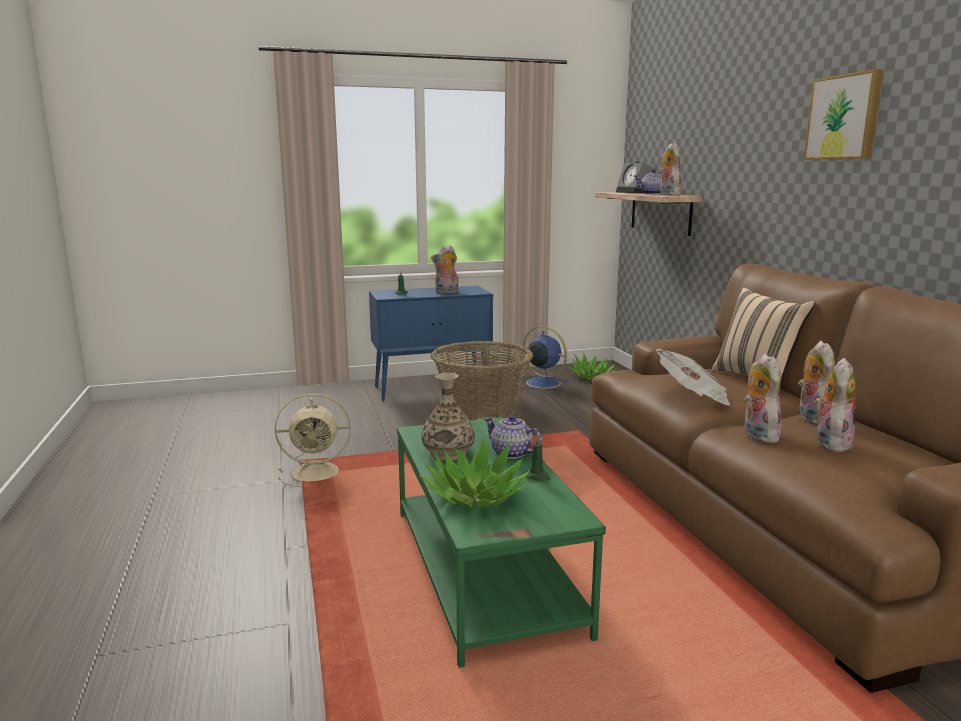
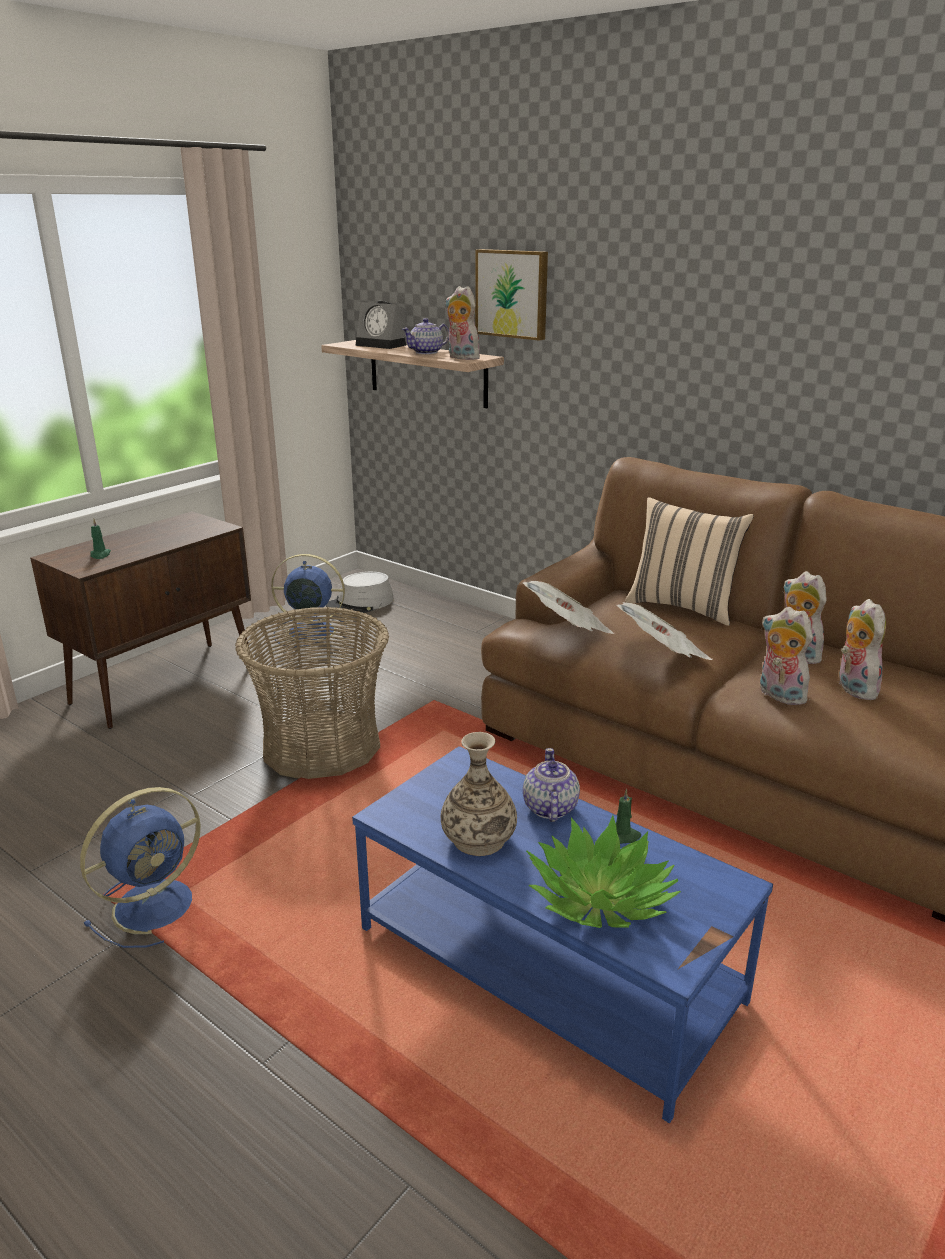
camera: 35 degrees left, 10 degrees up
beige fan [275,393,351,487] -> blue fan [80,787,201,948]
blue cabinet [369,286,493,401] -> brown cabinet [30,511,251,729]
green coffee table [397,417,606,668] -> blue coffee table [352,746,773,1123]
plush toy [431,245,459,294] -> none
teapot [484,415,542,459] -> teapot turned 90 degrees clockwise [523,748,580,822]
potted plant [568,353,619,380] -> grey hat [326,572,394,613]
picture [804,69,883,160] -> picture moved to [475,249,548,341]
none -> newspaper [523,581,614,634]

